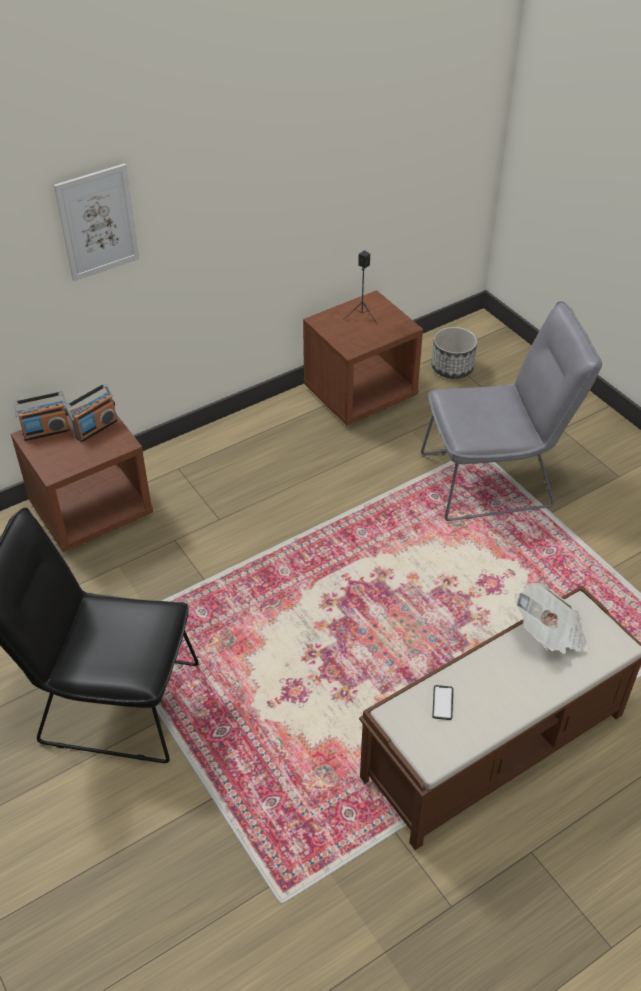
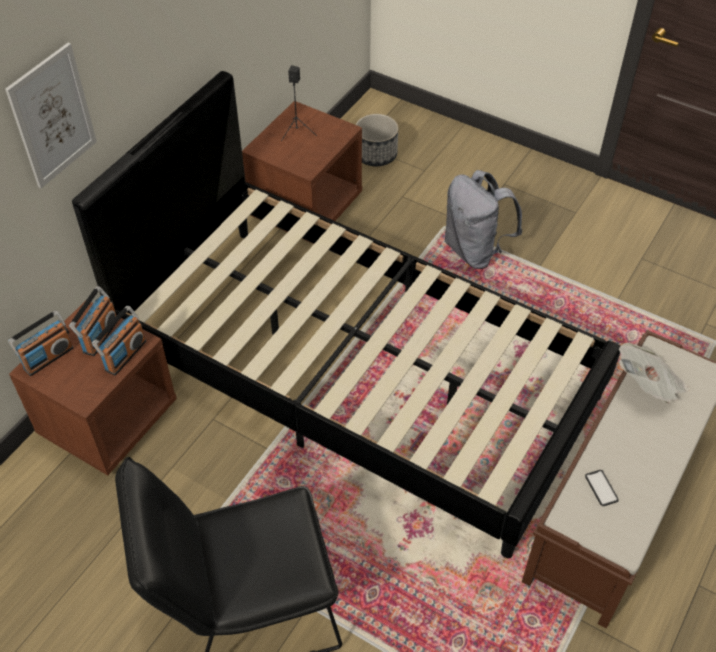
camera: 25 degrees left, 5 degrees up
grey chair [421,301,602,521] -> grey backpack [445,170,523,269]
none -> black bed [72,71,620,558]
none -> radio [92,306,146,376]

